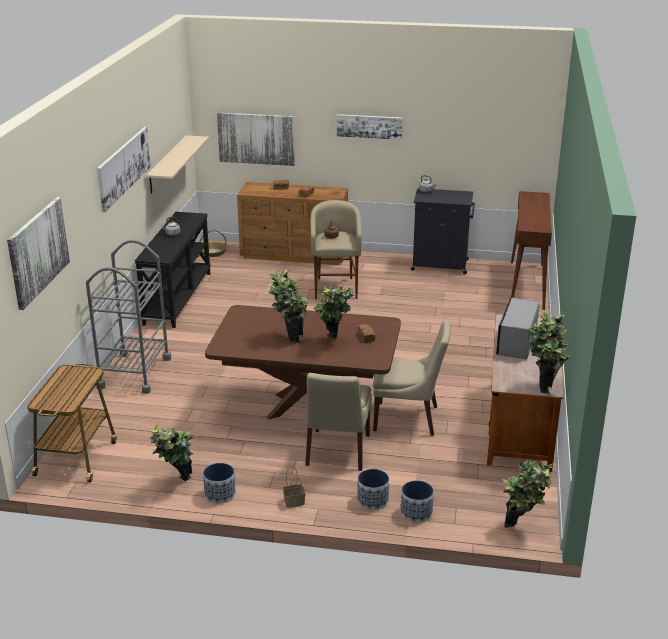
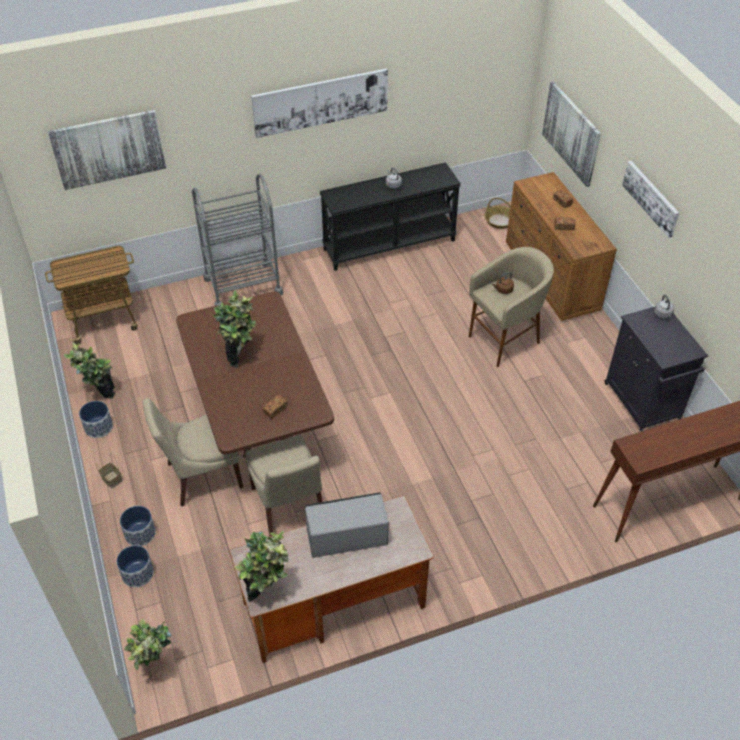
camera: 60 degrees right, 20 degrees up
beige shelf [146,135,209,194] -> none
potted plant [313,285,354,338] -> none

